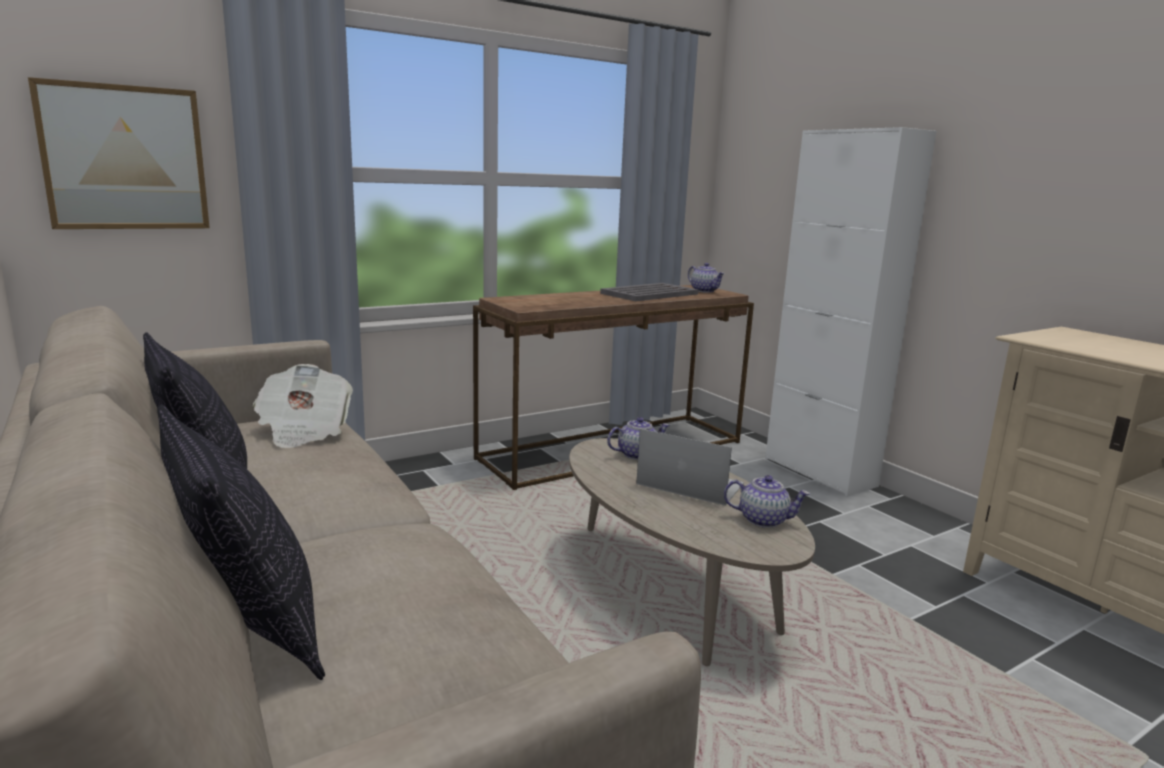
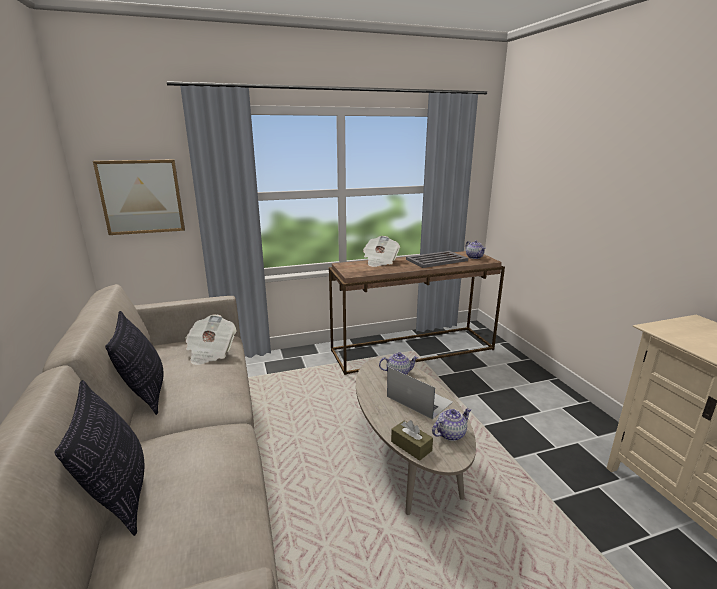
camera: 15 degrees right, 5 degrees up
teapot [724,475,810,528] -> teapot turned 60 degrees counterclockwise [432,408,471,441]
white cabinet [765,127,936,496] -> none
none -> newspaper [363,236,400,267]
none -> brown tissue box [391,420,433,461]

